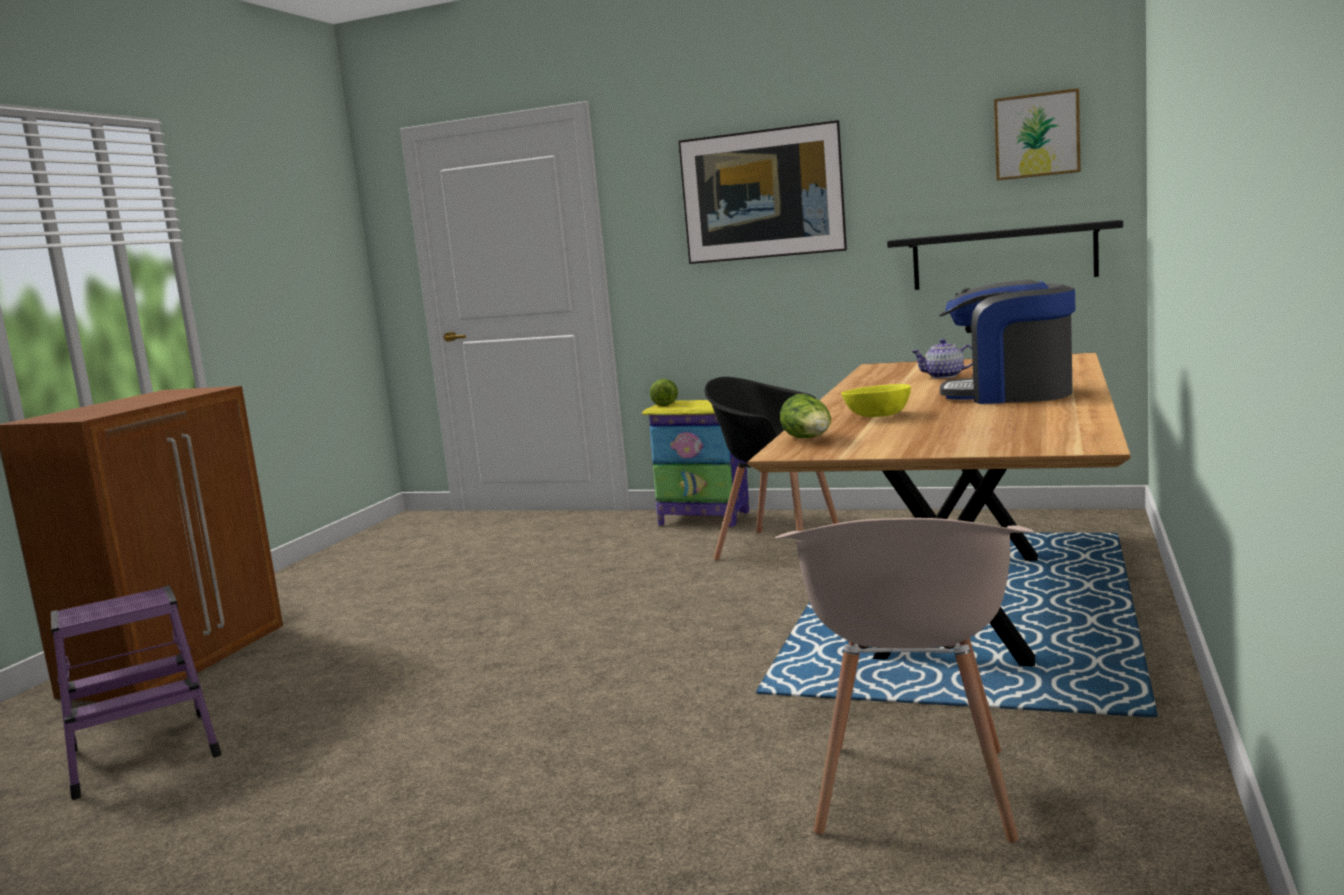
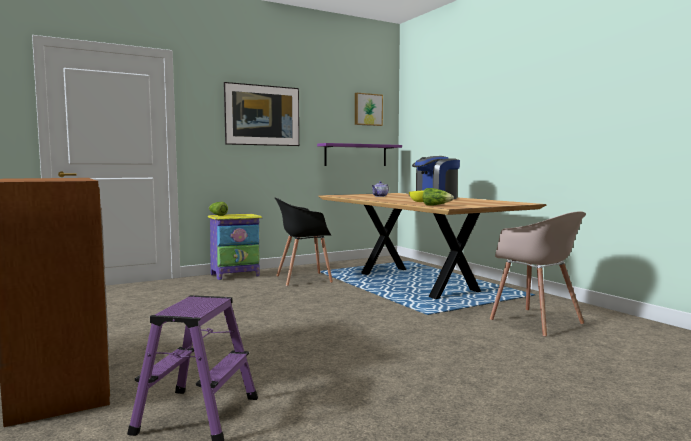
camera: 50 degrees left, 5 degrees down
black shelf [887,220,1123,290] -> purple shelf [317,143,402,166]

